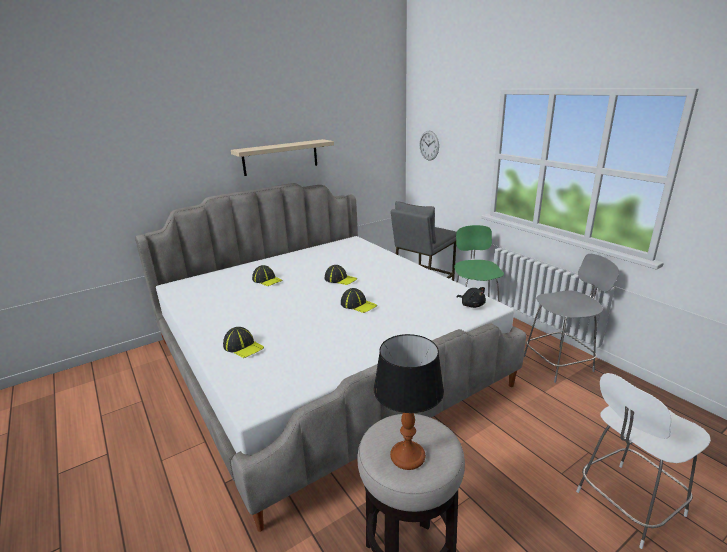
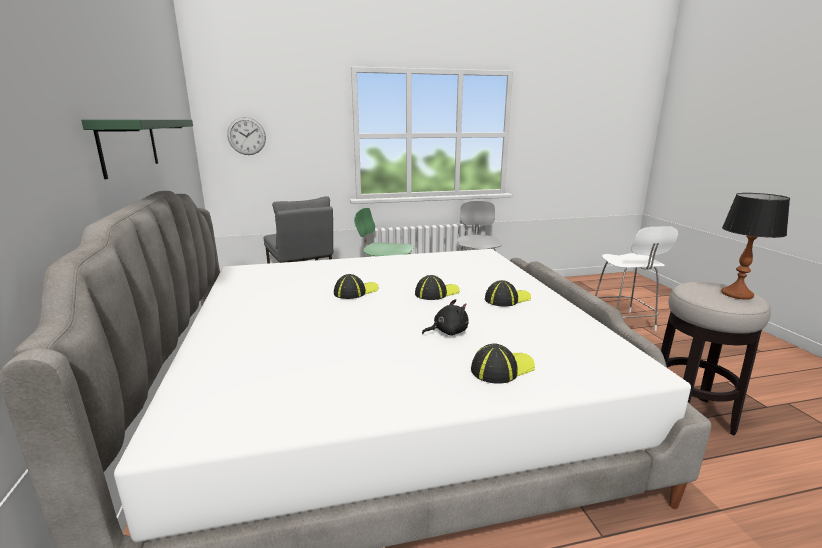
camera: 70 degrees left, 5 degrees down
beige shelf [231,139,334,176] -> green shelf [81,119,193,179]
cap [252,265,283,286] -> cap moved to [485,280,531,306]
black plush toy [457,287,486,308] -> black plush toy moved to [422,299,469,336]

